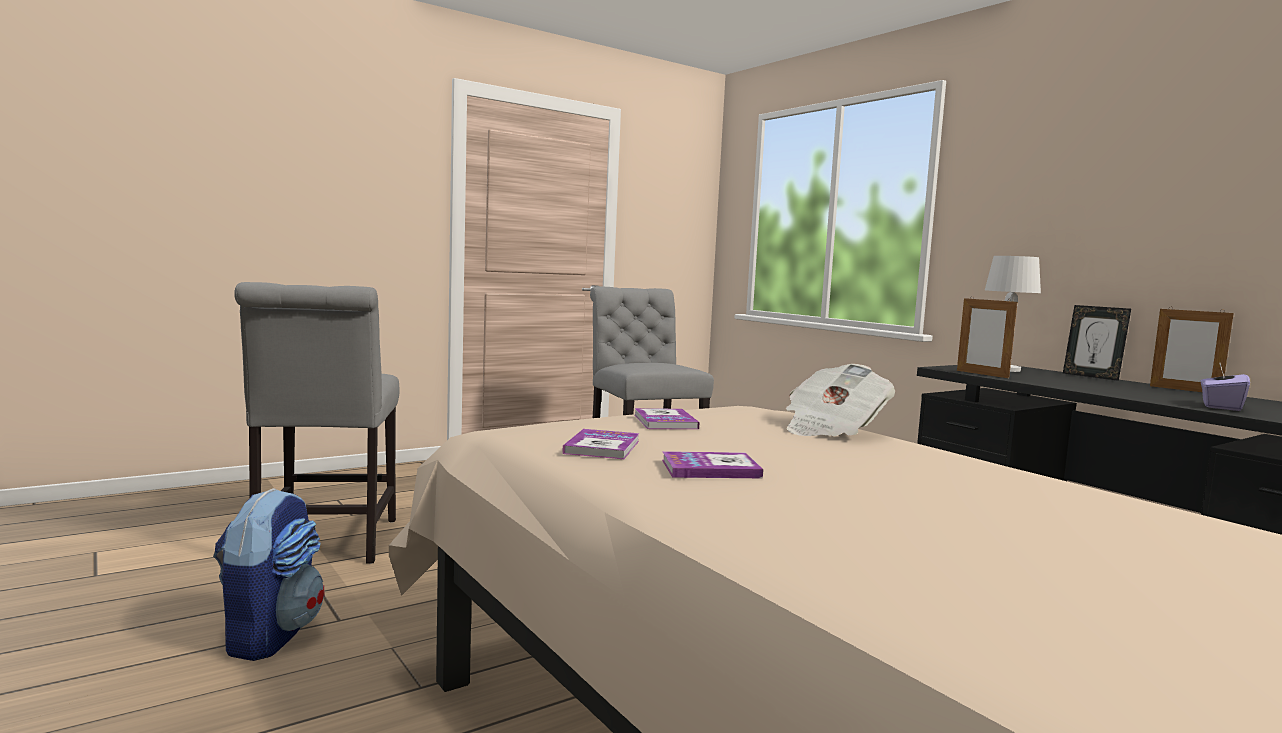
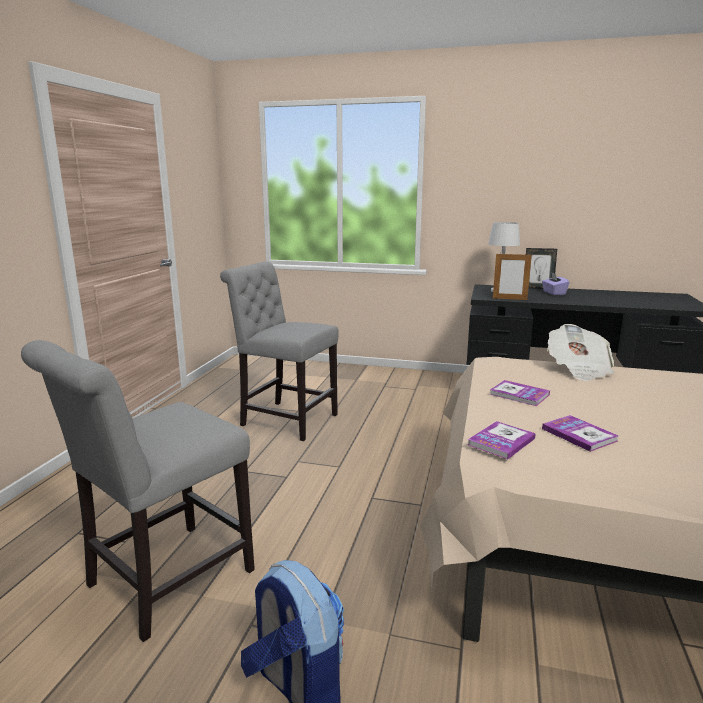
camera: 40 degrees left, 10 degrees up
grey chair [234,282,400,564] -> grey chair turned 90 degrees clockwise [21,340,255,642]
book [662,451,763,478] -> book moved to [468,421,536,459]
picture frame [1150,307,1234,392] -> none
purple tissue box [1200,364,1250,411] -> purple tissue box moved to [542,272,569,295]

